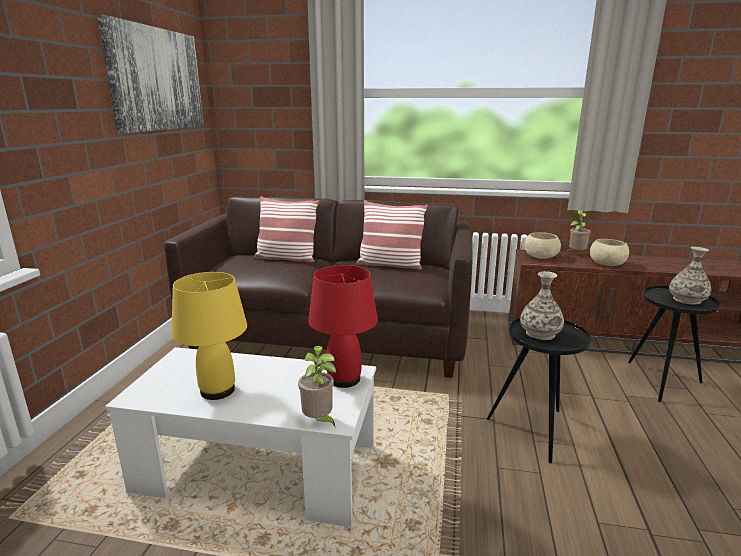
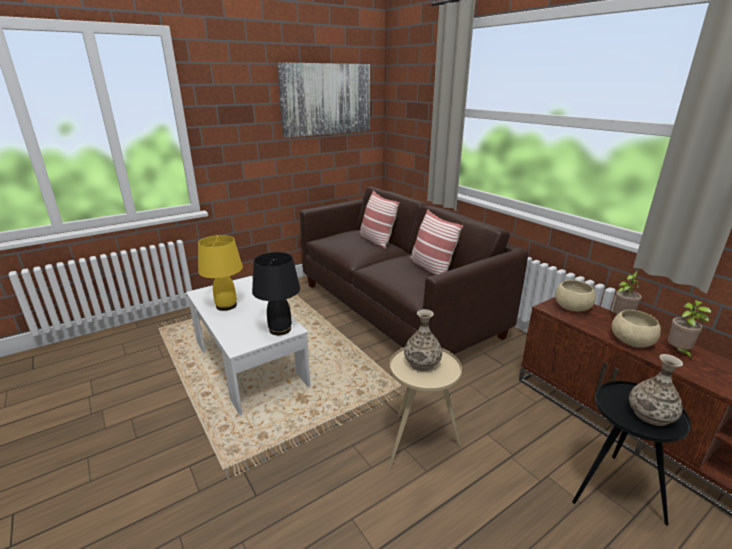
camera: 45 degrees right, 5 degrees up
potted plant [298,346,336,427] -> potted plant moved to [668,300,711,359]
red table lamp [308,265,378,388] -> black table lamp [252,252,300,335]
black side table [487,318,591,463] -> beige side table [388,347,462,469]

